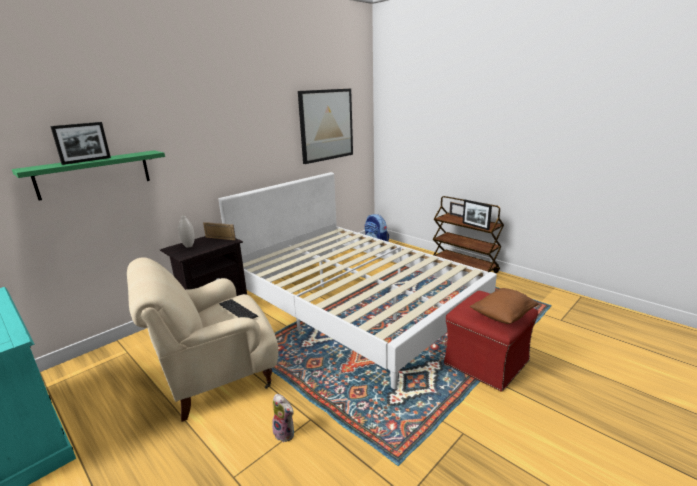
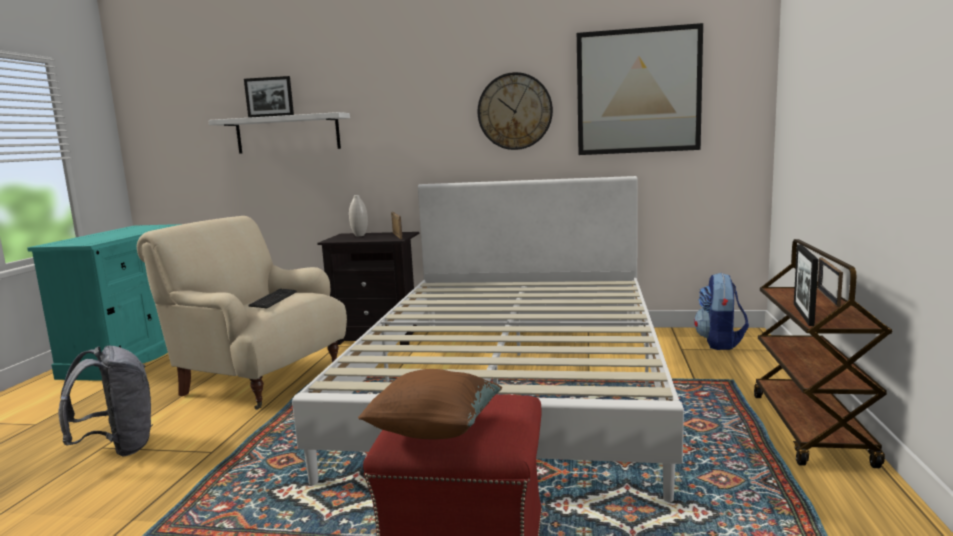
camera: 55 degrees right, 10 degrees down
green shelf [12,150,165,201] -> white shelf [208,112,350,154]
plush toy [272,394,294,443] -> none
none -> grey backpack [58,346,153,456]
none -> wall clock [477,72,553,150]

